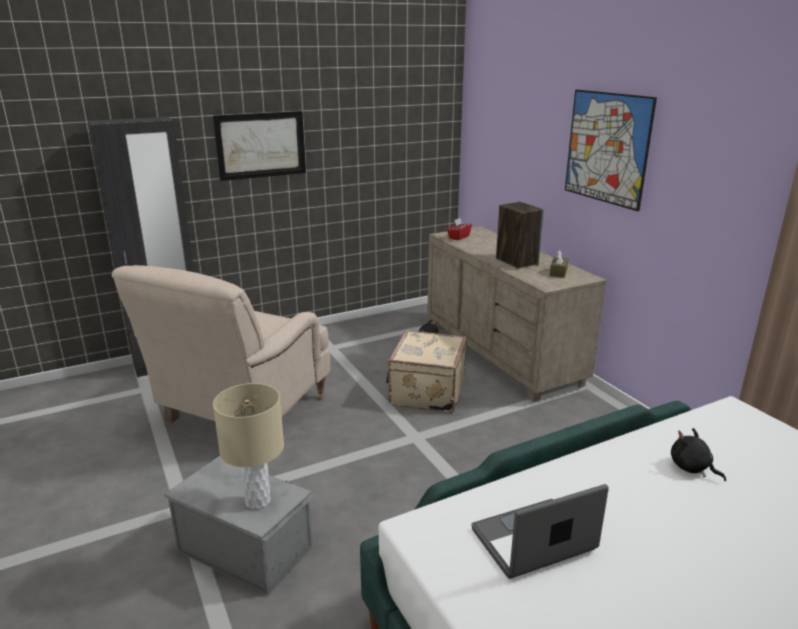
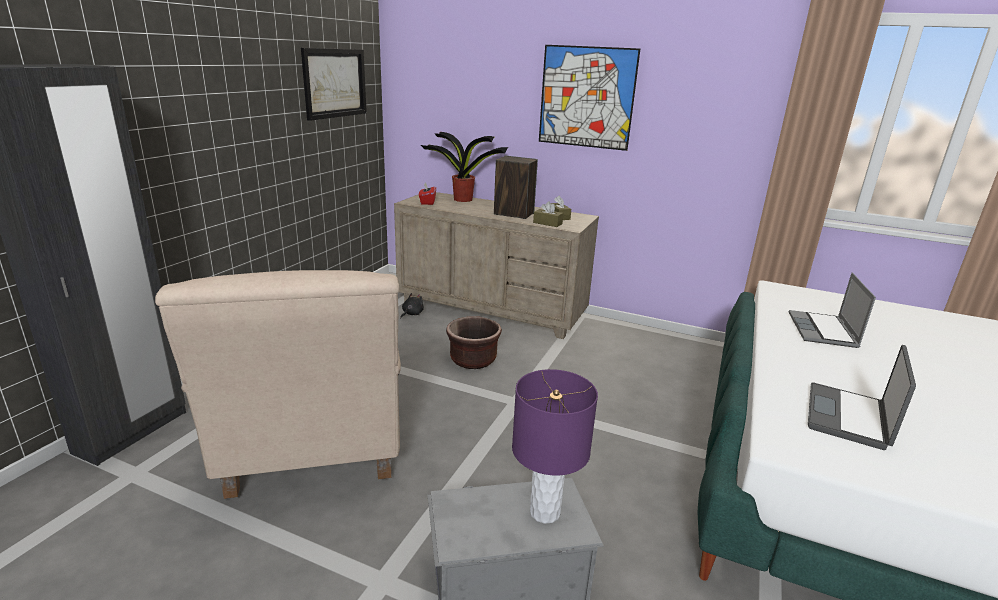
camera: 40 degrees left, 0 degrees up
picture [213,111,306,181] -> picture moved to [301,48,367,121]
beige table lamp [213,383,284,509] -> purple table lamp [512,369,598,524]
beige suitcase [386,330,467,413] -> brown planter [446,316,502,369]
black plush toy [671,428,726,481] -> laptop [789,273,876,348]
none -> potted plant [421,132,508,202]
none -> brown tissue box [533,202,563,227]

